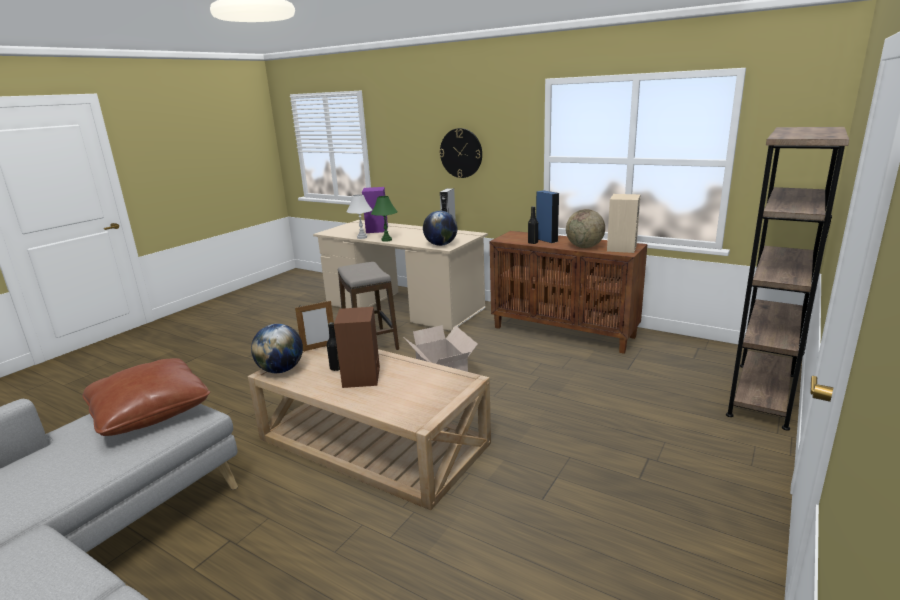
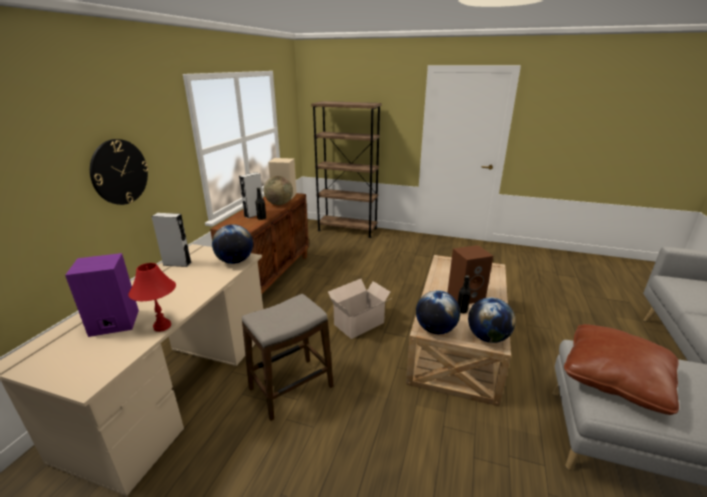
camera: 105 degrees left, 5 degrees up
picture frame [295,301,334,351] -> globe [416,290,460,334]
white table lamp [346,194,372,239] -> red table lamp [128,263,176,332]
green table lamp [371,196,398,242] -> none
blue speaker [536,190,559,243] -> grey speaker [239,172,263,218]

